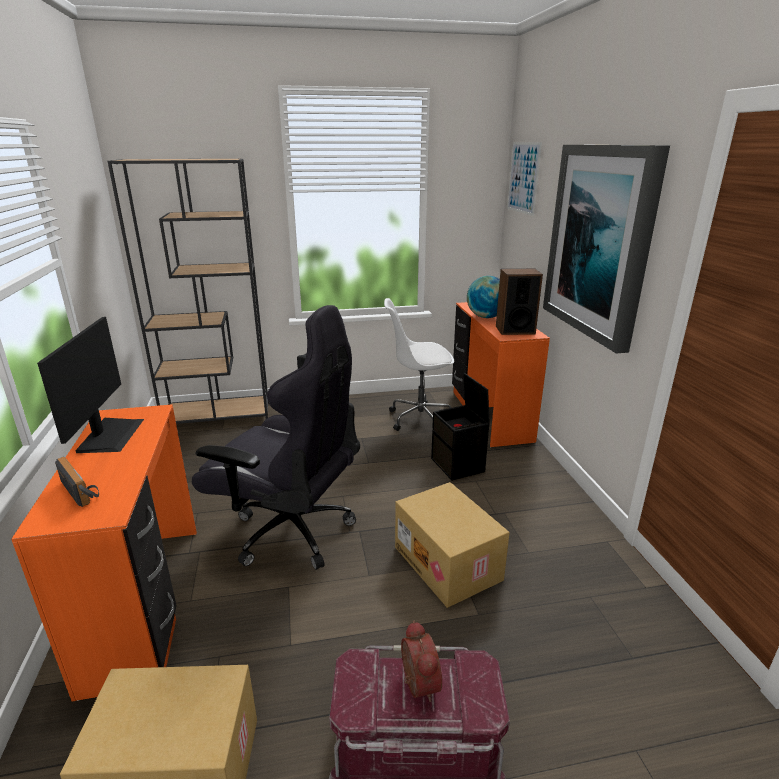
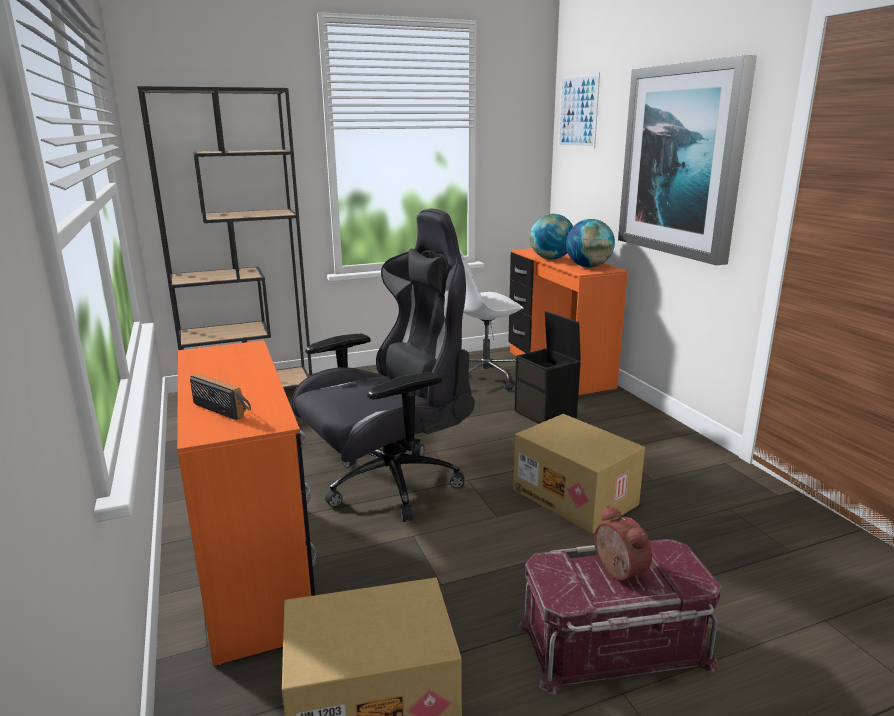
camera: 10 degrees left, 5 degrees down
monitor [37,317,144,453] -> none
black office chair [192,305,360,570] -> black office chair turned 45 degrees counterclockwise [291,209,475,522]
speaker [496,268,543,335] -> globe [566,219,615,267]

